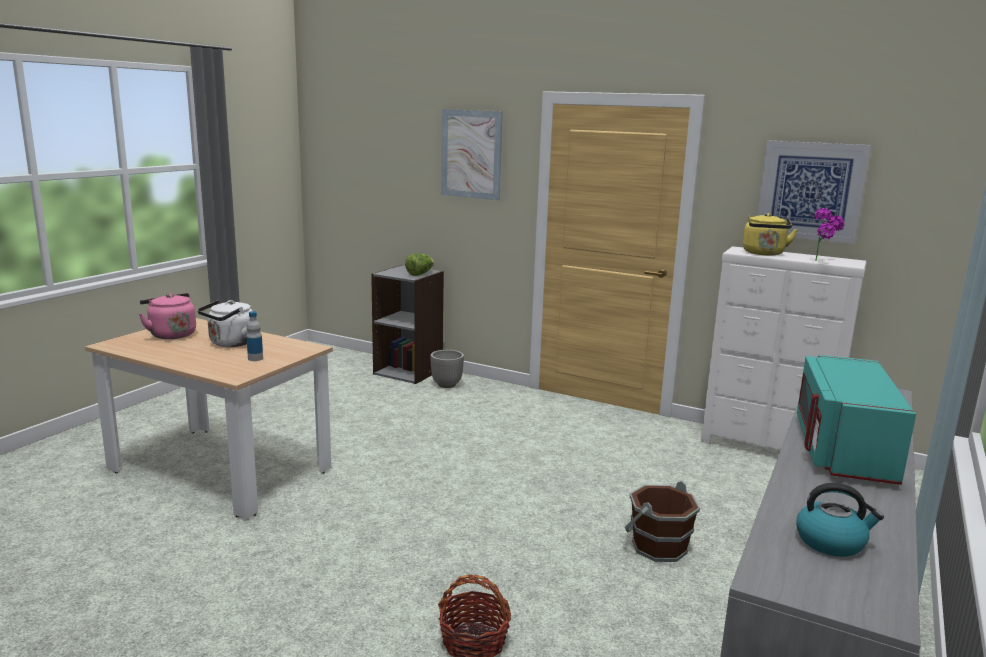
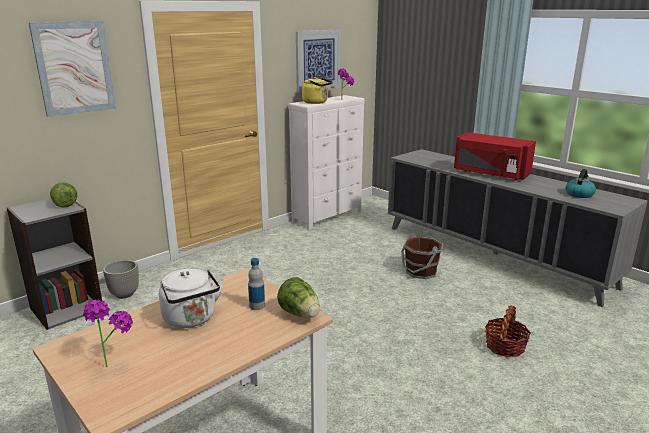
camera: 70 degrees left, 5 degrees up
pink kettle [139,293,196,339] -> potted plant [83,299,133,367]
turquoise microwave [797,355,916,485] -> red microwave [454,132,536,180]
none -> lettuce [277,277,320,318]

